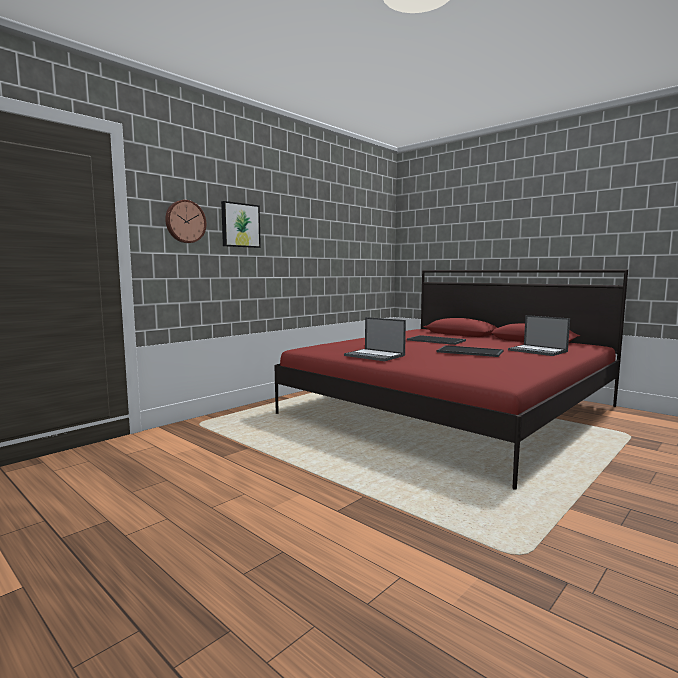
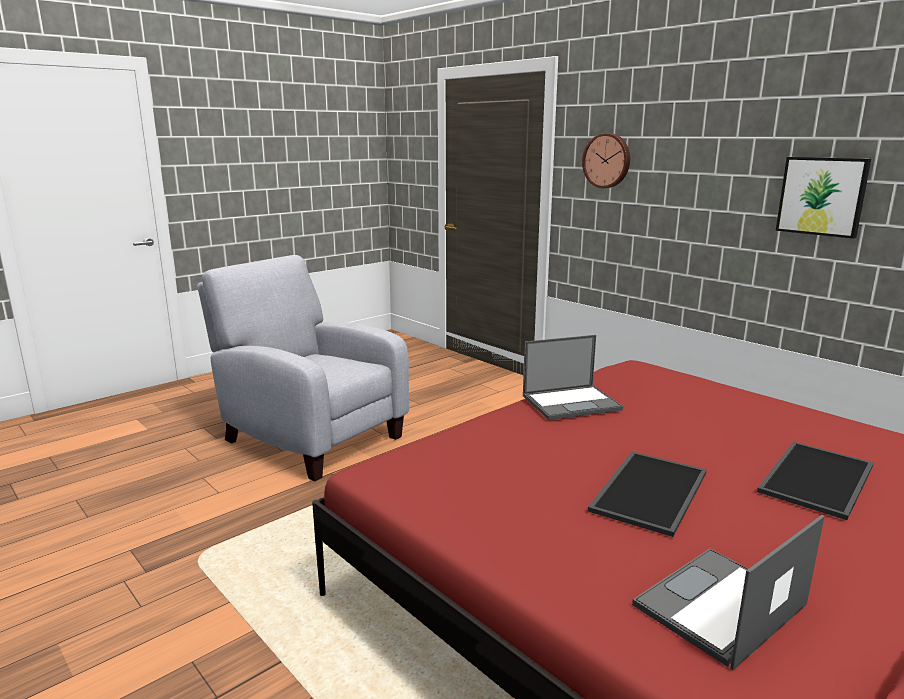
camera: 95 degrees right, 10 degrees up
picture [221,201,261,248] -> picture moved to [776,157,871,239]
laptop [344,317,406,361] -> laptop turned 150 degrees counterclockwise [523,335,623,420]
none -> grey armchair [197,255,409,481]

